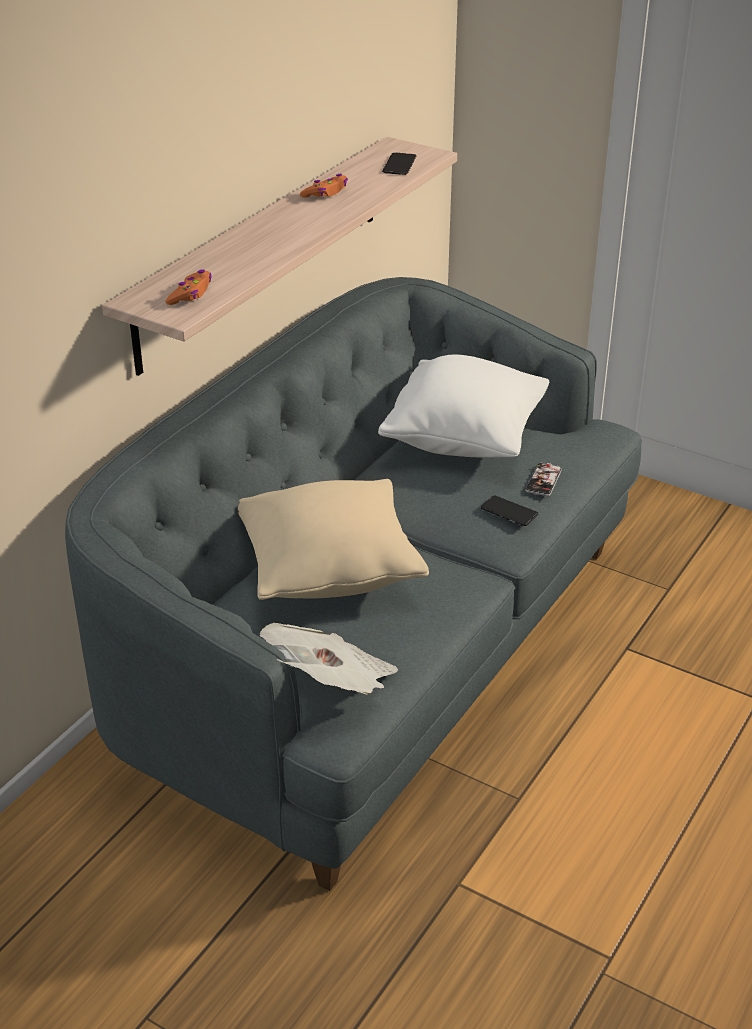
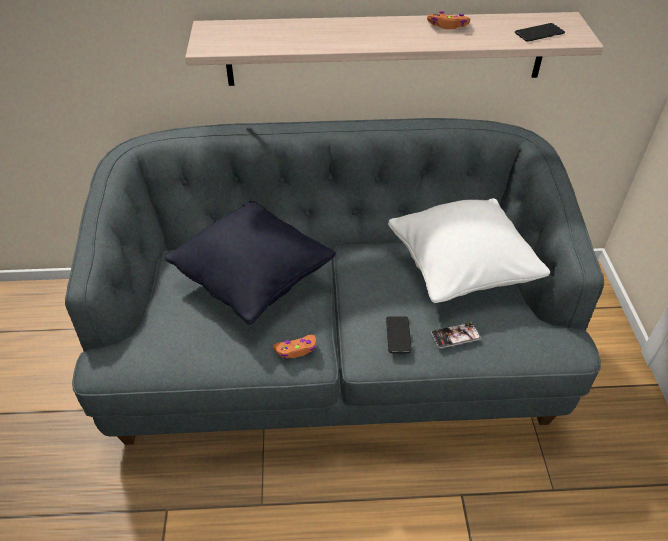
camera: 55 degrees right, 10 degrees up
orange game controller [165,269,212,305] -> orange game controller moved to [273,335,316,359]
beige pillow [238,479,429,600] -> black pillow [165,201,336,324]
newspaper [260,623,398,694] -> none

